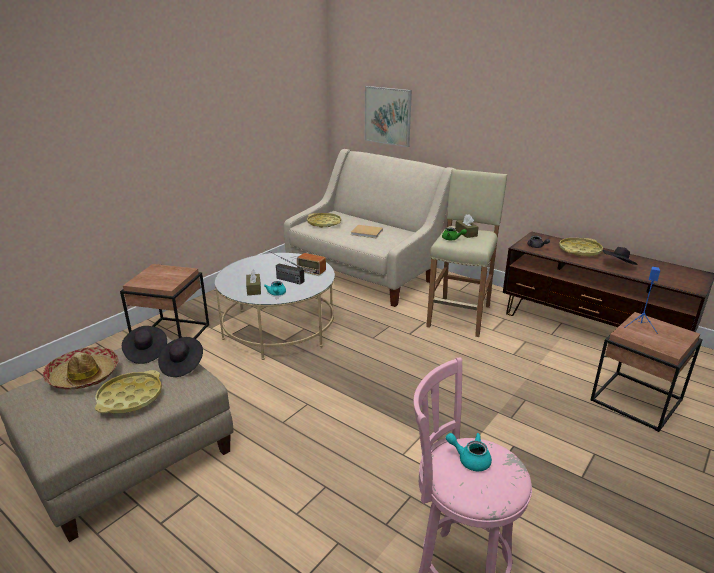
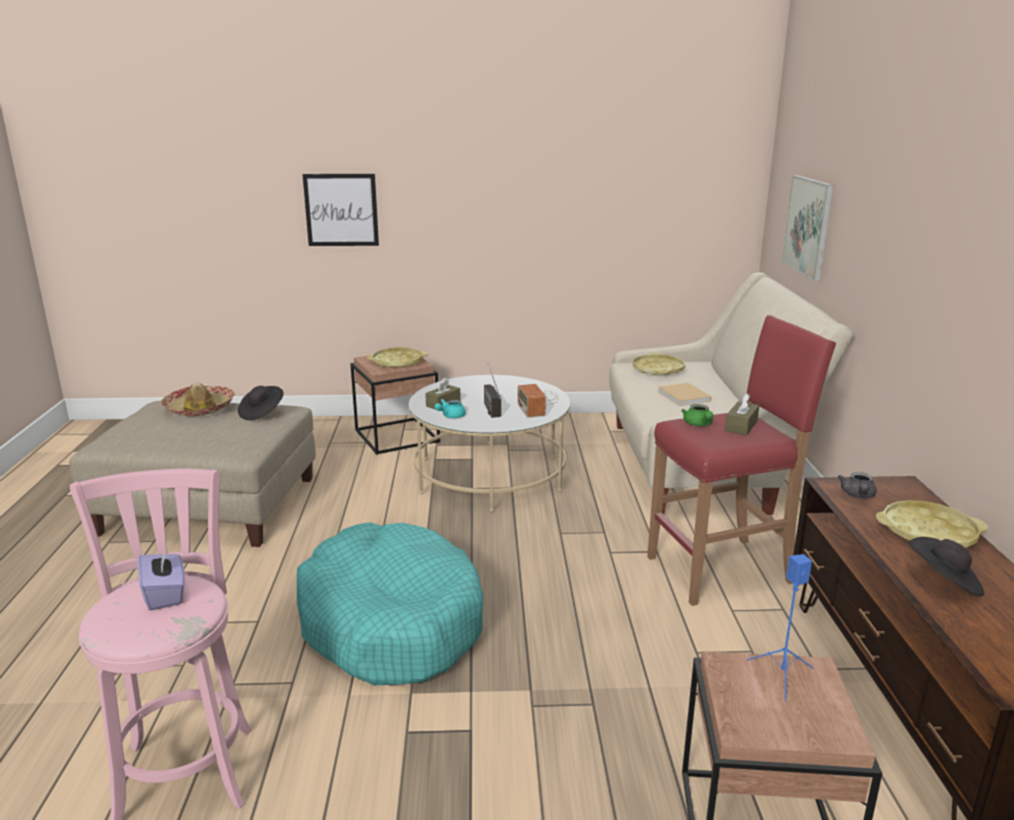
camera: 50 degrees right, 5 degrees down
yellow tray [95,370,162,413] -> yellow tray moved to [367,347,428,368]
black hat [158,337,203,377] -> none
beige stool [426,169,507,337] -> red stool [647,315,836,606]
turquoise teapot [446,433,492,471] -> purple tissue box [138,545,185,611]
none -> turquoise dog bed [297,522,483,685]
none -> picture [302,174,379,246]

